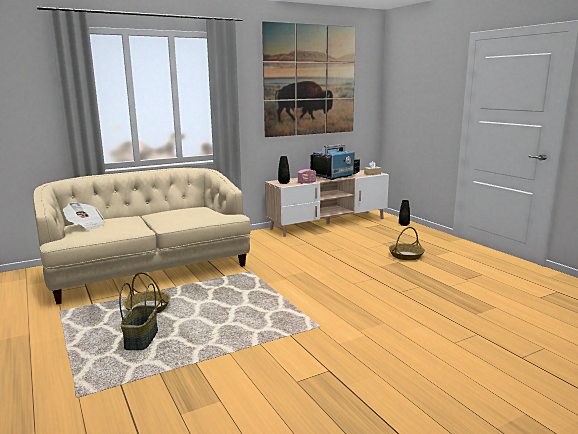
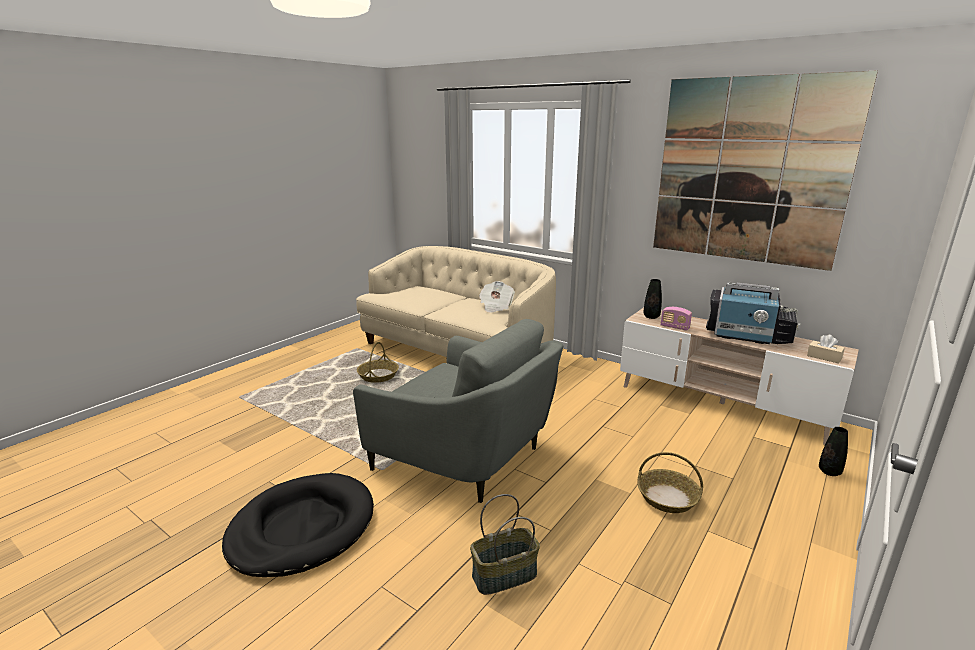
camera: 65 degrees right, 5 degrees up
newspaper [63,202,105,230] -> newspaper moved to [479,281,515,312]
basket [119,283,158,350] -> basket moved to [470,494,540,595]
none -> black dog bed [222,473,374,577]
none -> grey armchair [353,319,563,503]

